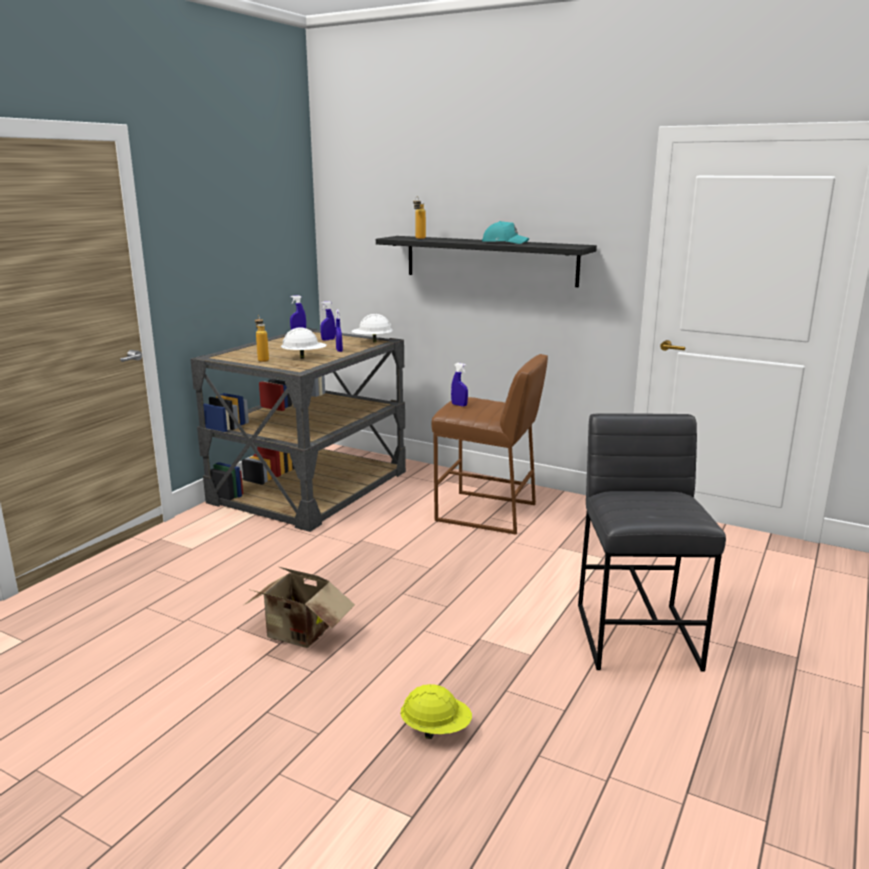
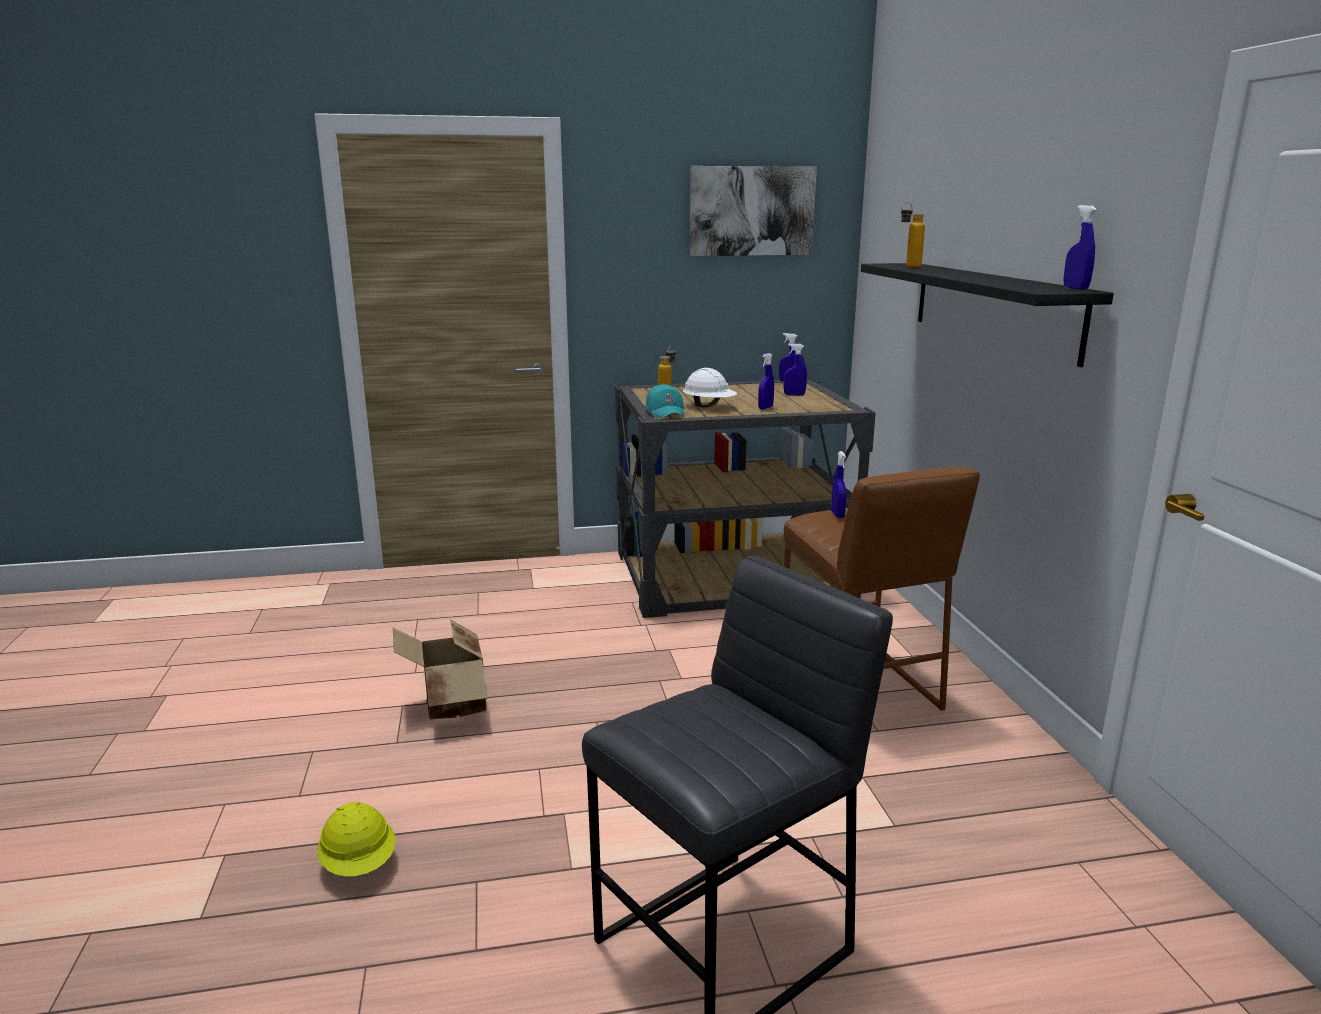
camera: 50 degrees right, 0 degrees up
white hard hat [351,314,393,342] -> none
turquoise cap [482,221,529,244] -> turquoise cap moved to [645,384,684,418]
none -> picture [690,166,817,256]
none -> blue spray bottle [1064,205,1097,289]

